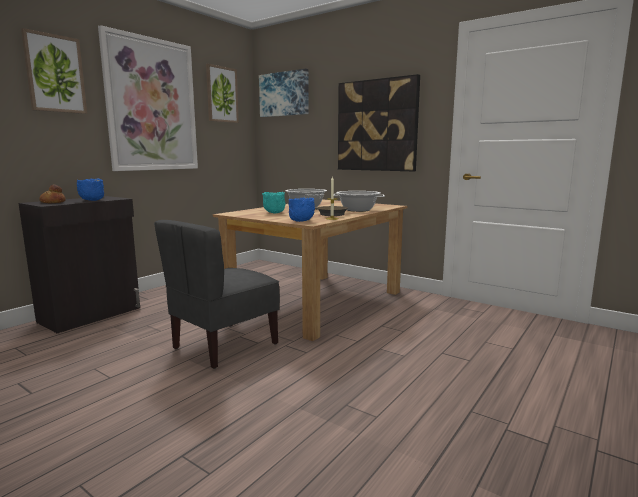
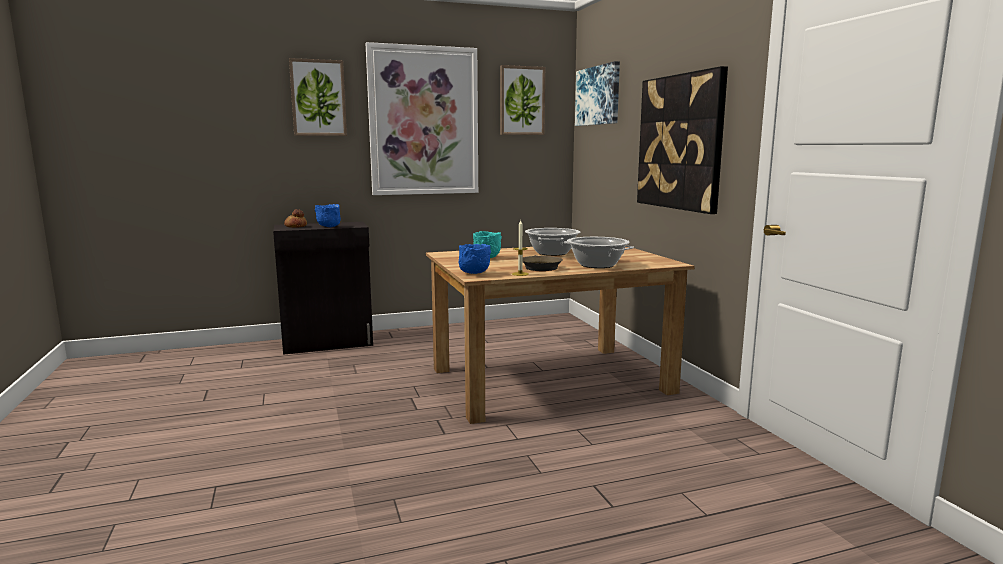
camera: 35 degrees right, 0 degrees up
grey chair [154,220,280,369] -> none

